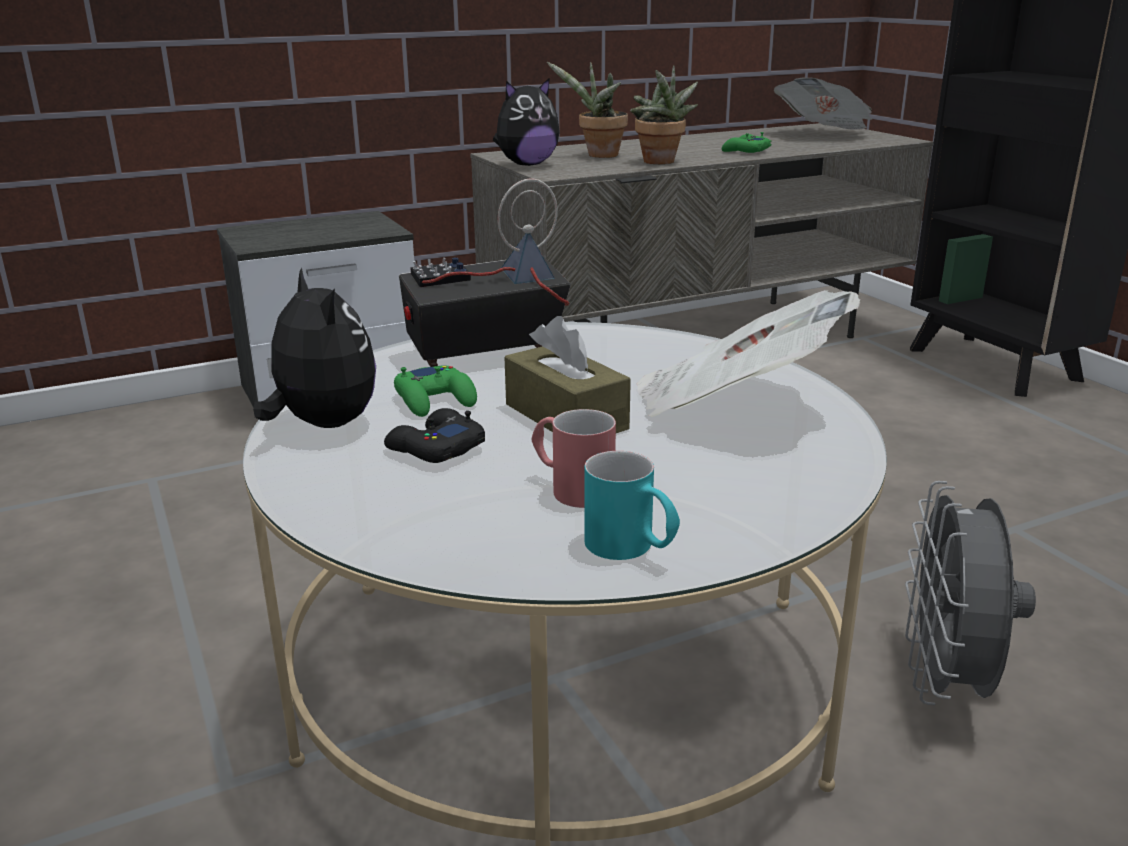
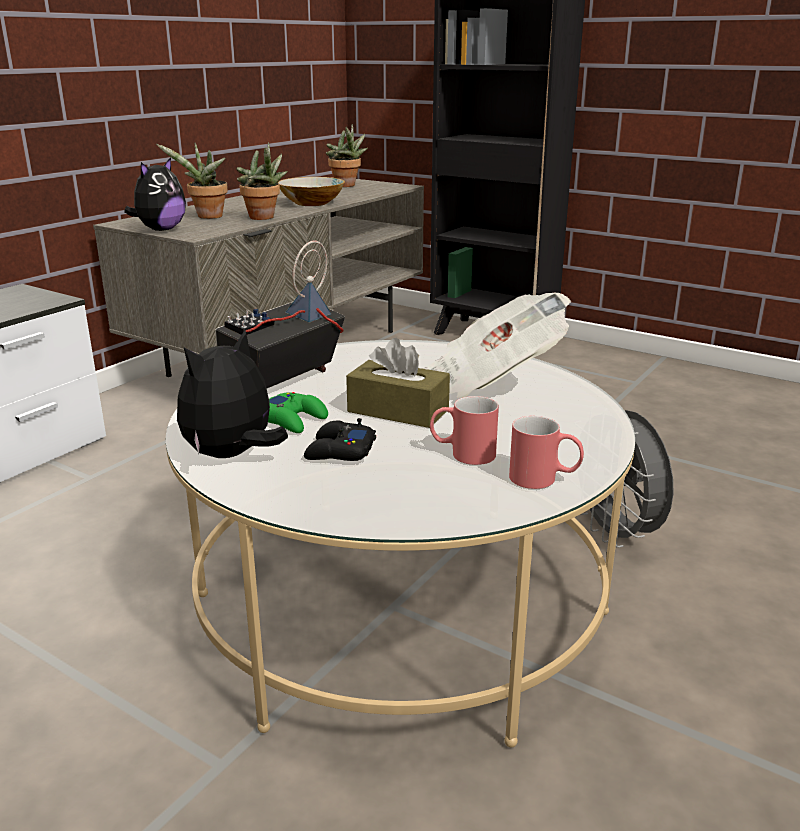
camera: 30 degrees left, 0 degrees up
plush toy [253,267,376,428] -> plush toy turned 75 degrees counterclockwise [177,330,288,458]
turquoise mug [584,451,680,560] -> red mug [509,416,584,489]
green game controller [722,132,771,153] -> bowl [278,177,345,206]
newspaper [774,77,872,130] -> potted plant [326,124,368,187]

